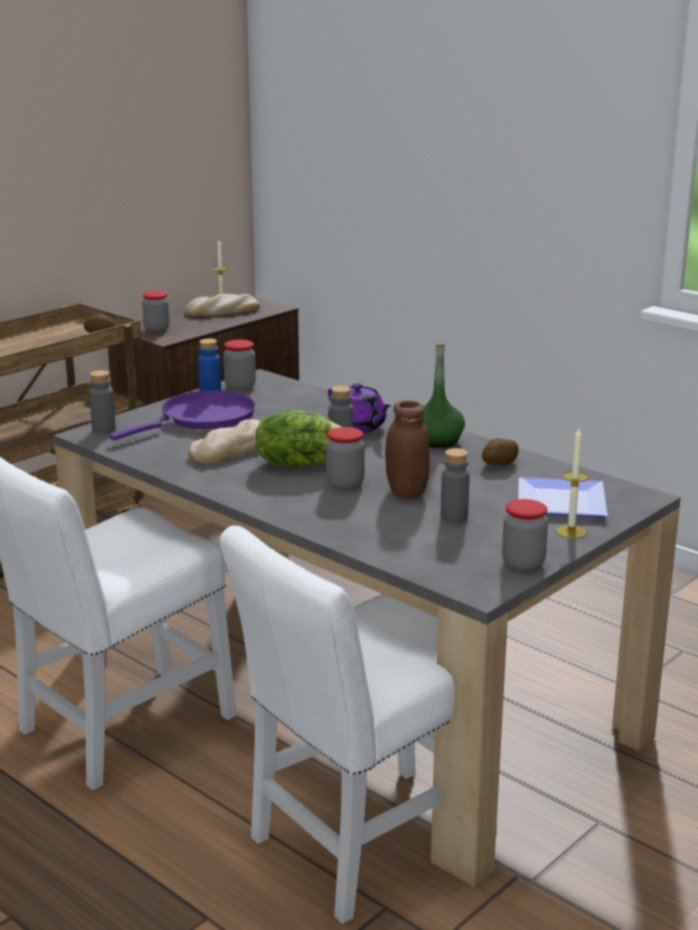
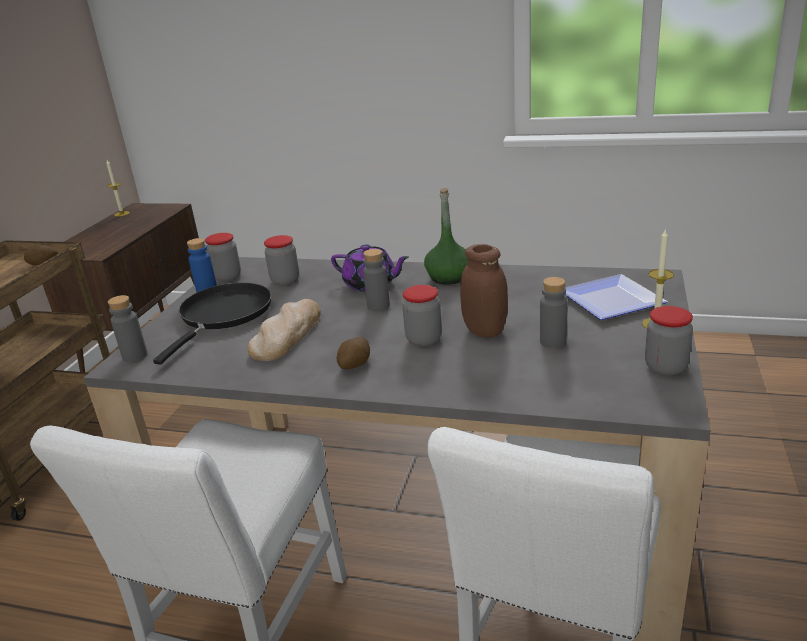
camera: 25 degrees left, 5 degrees up
purple frying pan [109,390,256,440] -> black frying pan [153,282,271,364]
jar [142,291,169,332] -> jar moved to [264,235,299,285]
bread [185,294,260,316] -> none
lettuce [256,410,342,467] -> none
potato [482,438,519,465] -> potato moved to [336,337,370,369]

